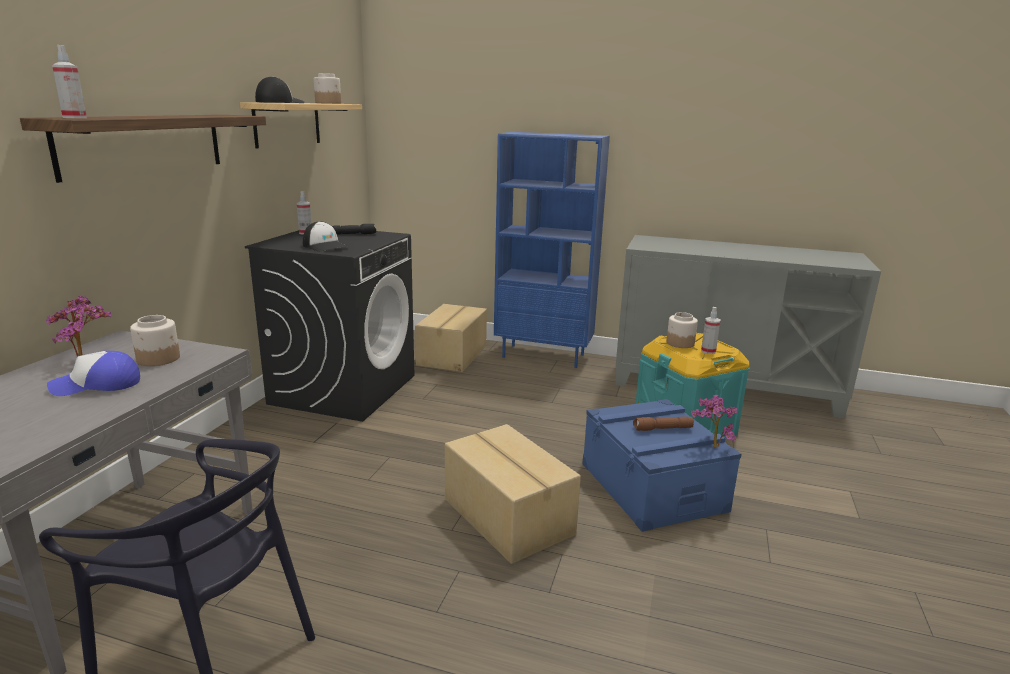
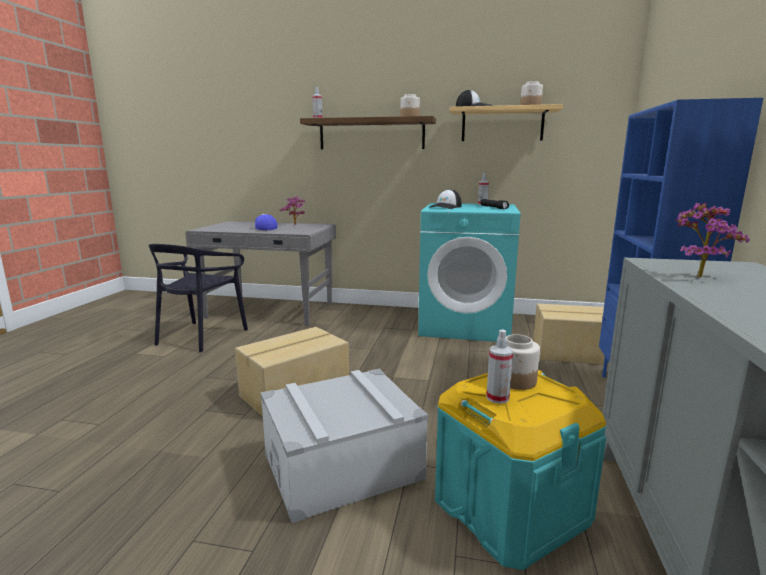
camera: 85 degrees right, 5 degrees down
jar [130,315,180,366] -> jar moved to [400,94,420,116]
black washing machine [245,230,414,422] -> turquoise washing machine [418,203,521,342]
blue storage box [582,399,742,532] -> grey storage box [260,369,428,523]
brown flashlight [633,417,694,431] -> none
potted plant [691,395,737,448] -> potted plant moved to [675,202,750,277]

